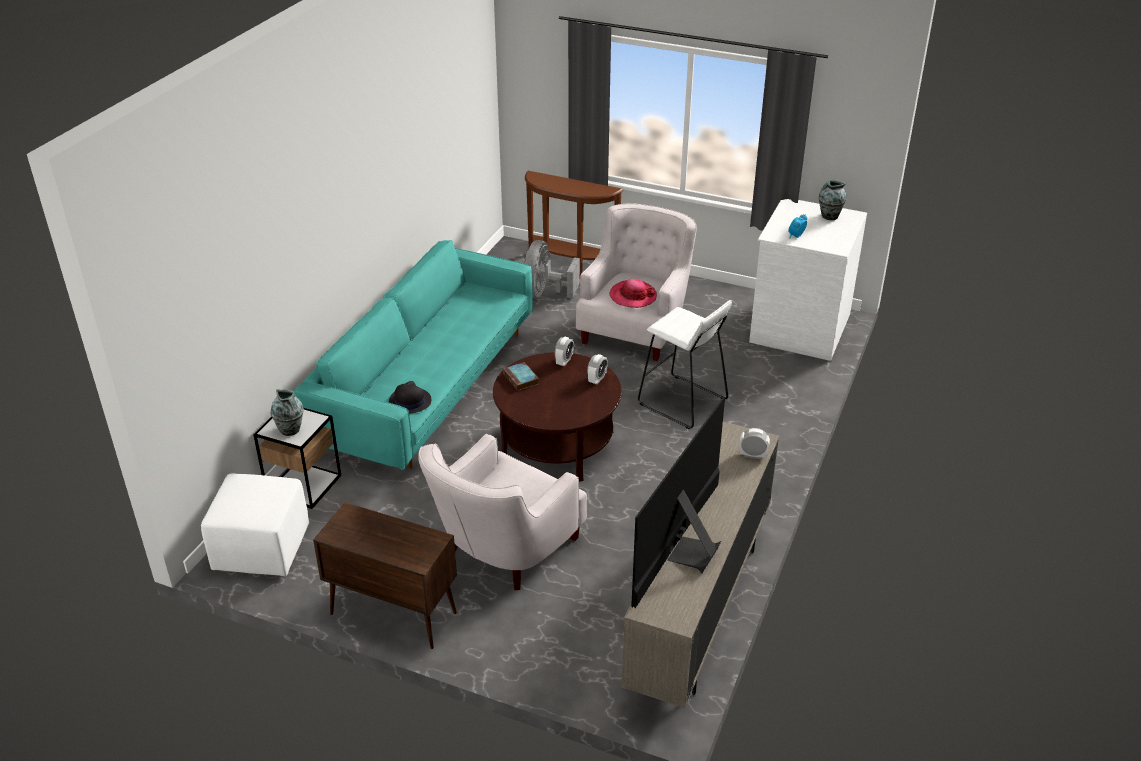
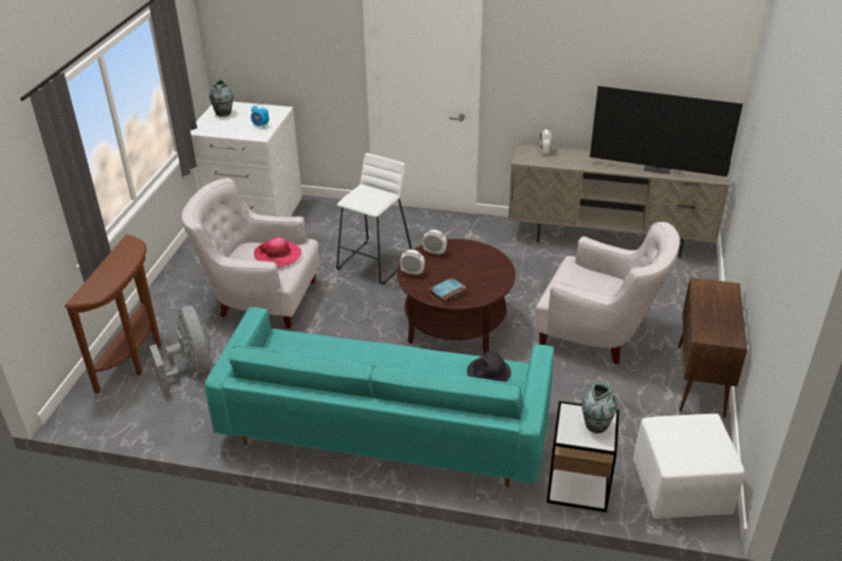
camera: 100 degrees left, 0 degrees up
grey fan [524,240,580,298] -> grey fan turned 120 degrees counterclockwise [150,306,212,393]

